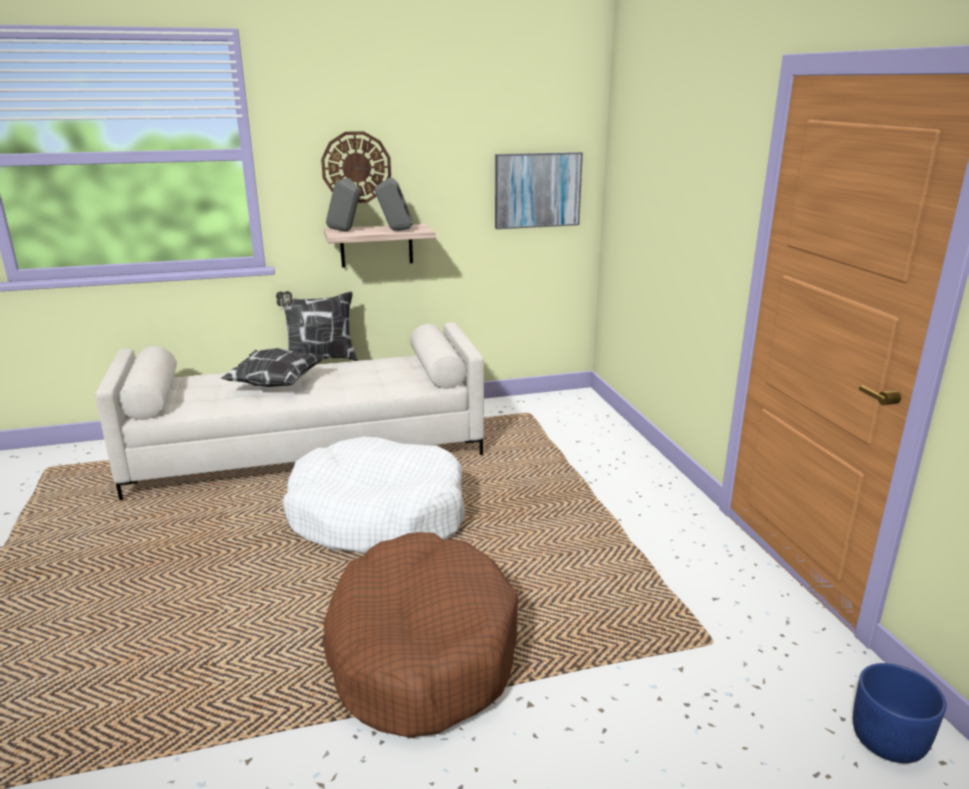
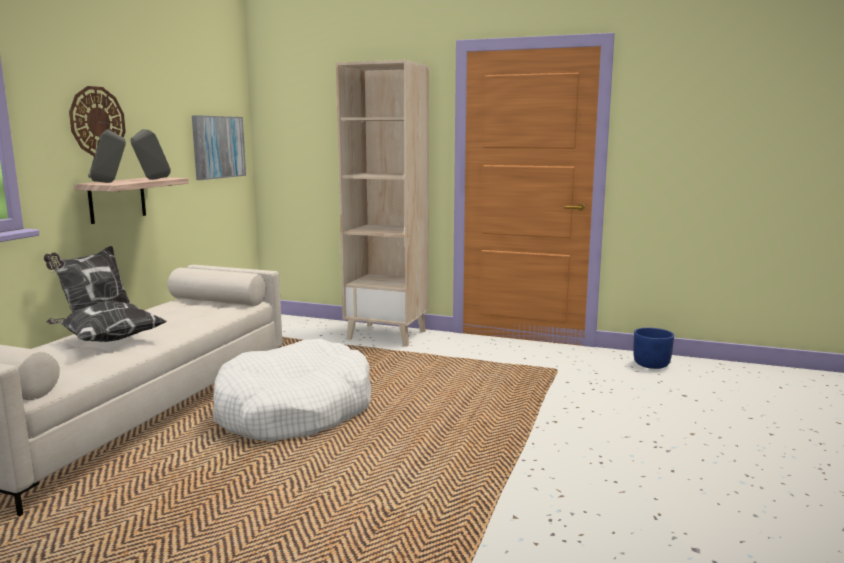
camera: 55 degrees left, 10 degrees down
brown dog bed [322,532,519,738] -> none
none -> beige bookcase [336,60,429,346]

